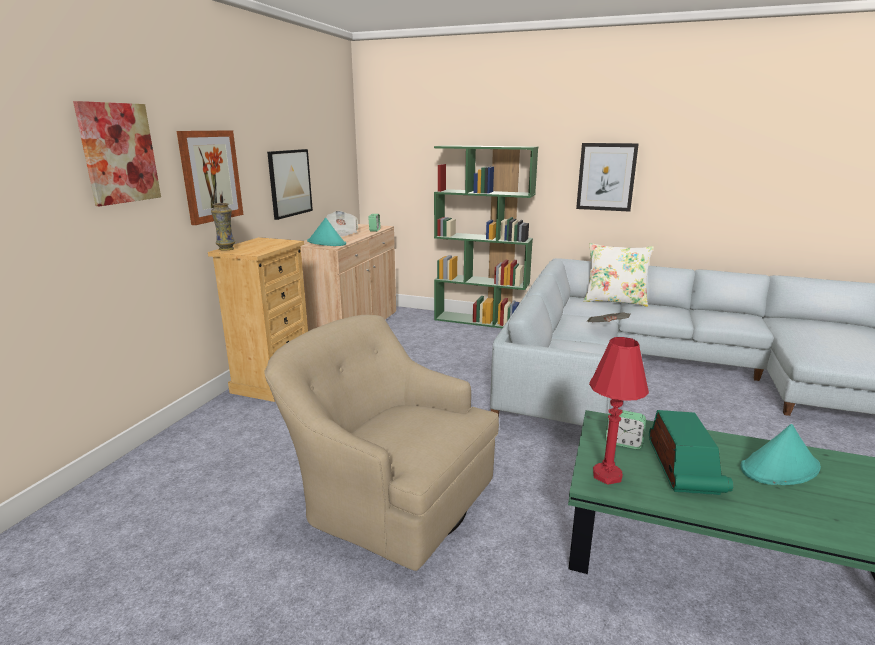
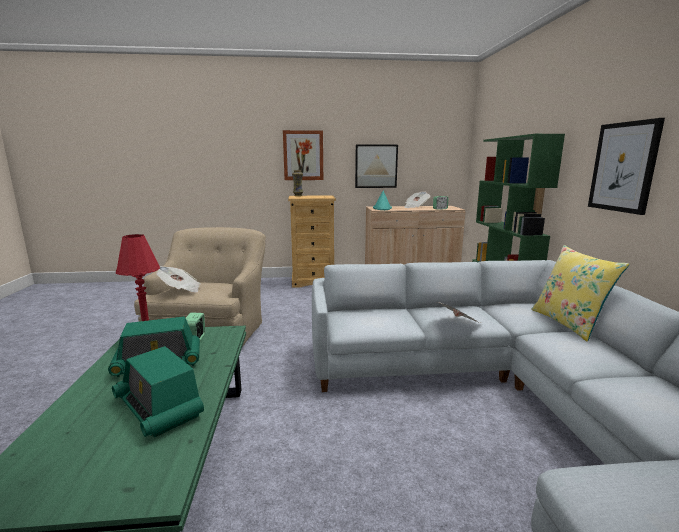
camera: 65 degrees right, 5 degrees down
picture [73,101,161,206] -> none
white pillow [583,243,654,307] -> yellow pillow [531,245,630,342]
turquoise hat [741,424,821,485] -> radio [112,346,204,437]
none -> newspaper [156,266,201,293]

